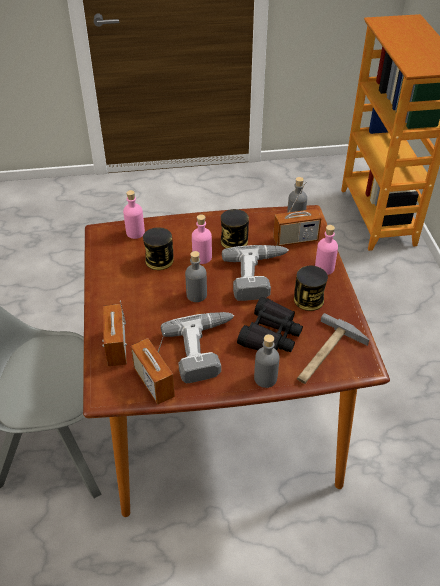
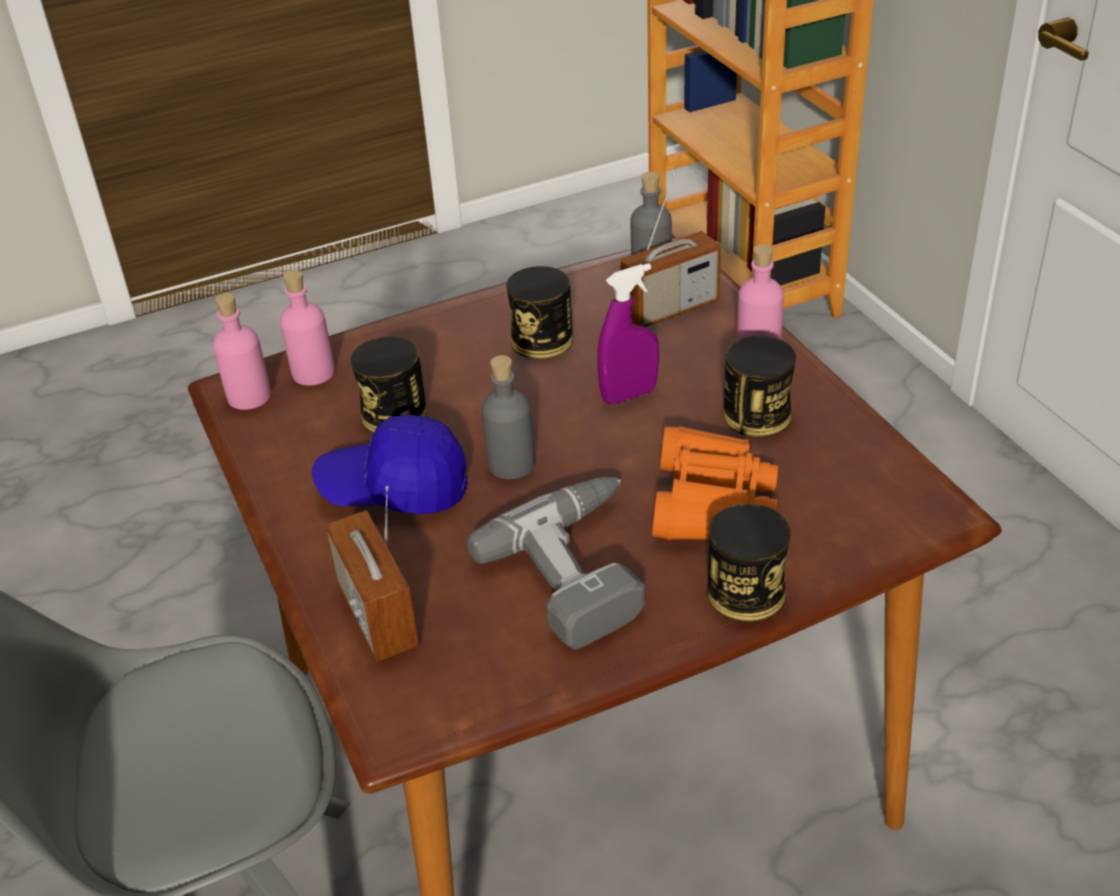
camera: 15 degrees left, 5 degrees down
radio [131,333,175,405] -> none
pink bottle [192,215,212,264] -> pink bottle moved to [213,293,271,410]
power drill [222,245,289,301] -> purple spray bottle [597,263,659,404]
black binoculars [237,297,303,352] -> orange binoculars [652,426,778,540]
grey bottle [254,334,279,388] -> can [707,504,791,622]
hammer [297,313,369,384] -> none
none -> blue cap [312,415,468,515]

